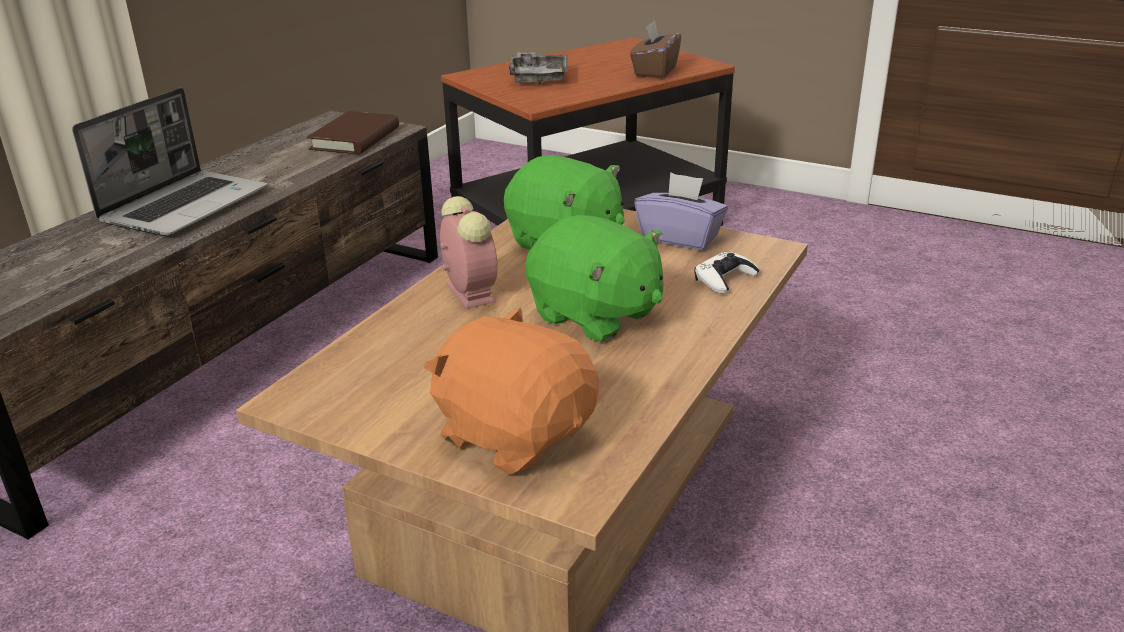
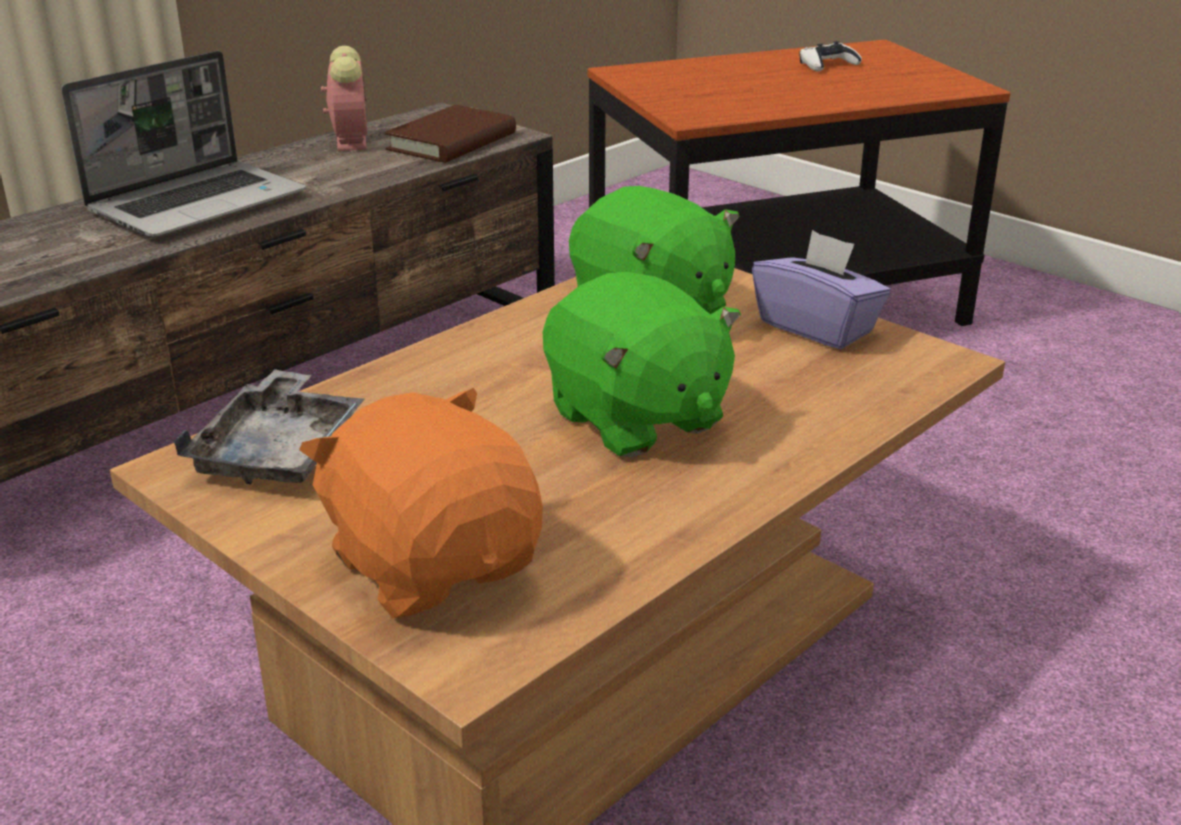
camera: 15 degrees right, 0 degrees up
alarm clock [440,196,498,309] -> alarm clock moved to [321,46,367,151]
grey tray [509,52,568,84] -> grey tray moved to [173,369,365,484]
brown tissue box [630,21,681,78] -> none
white game controller [694,252,759,294] -> white game controller moved to [799,41,862,72]

